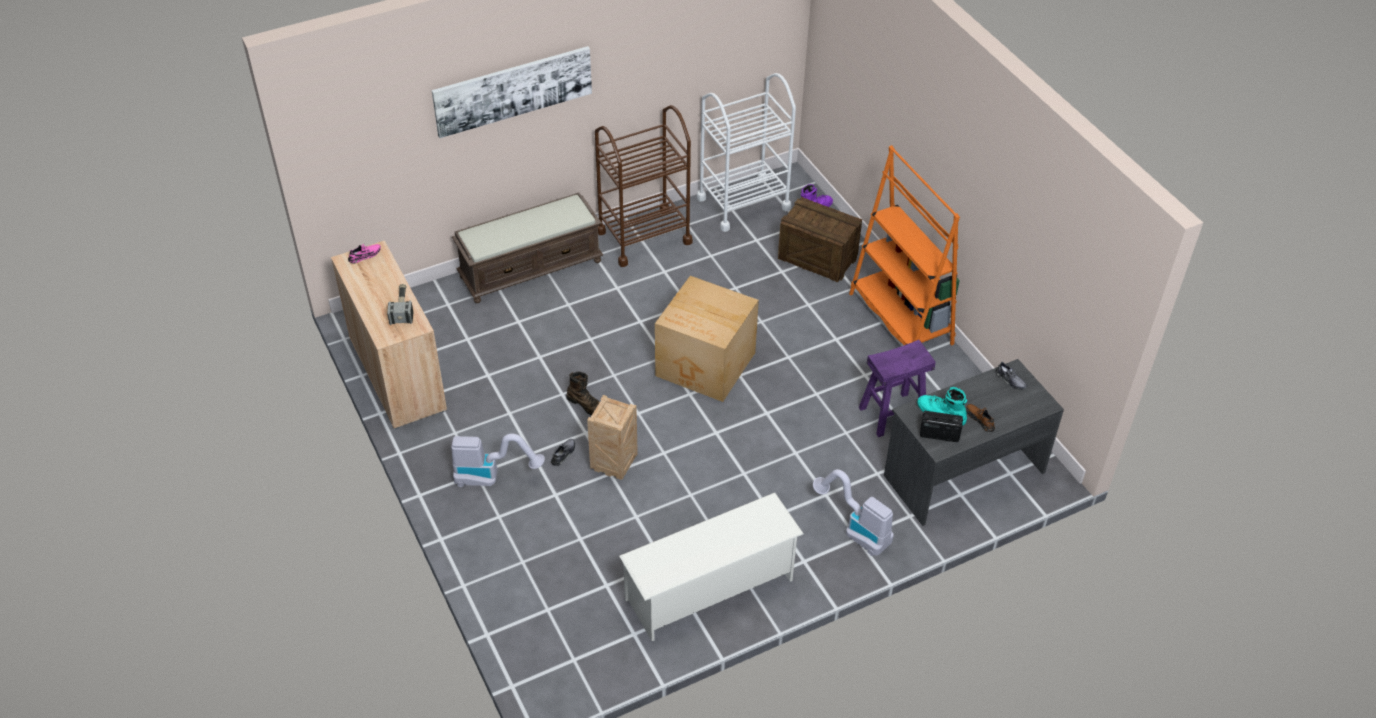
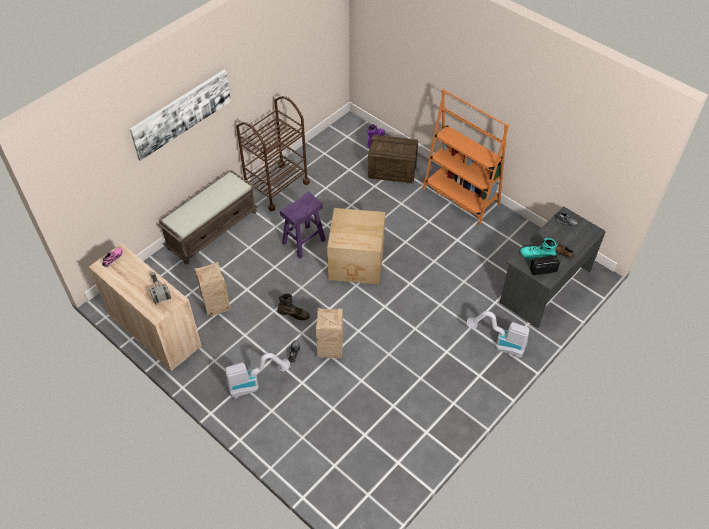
camera: 20 degrees left, 5 degrees up
white shoe rack [619,493,804,641] -> none
white cart [697,73,796,232] -> none
purple stool [859,340,936,437] -> purple stool moved to [280,192,326,259]
none -> crate [194,262,231,316]

